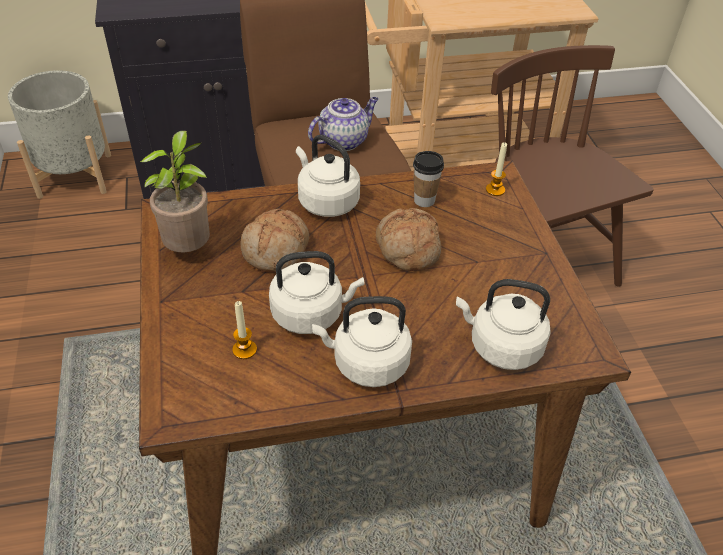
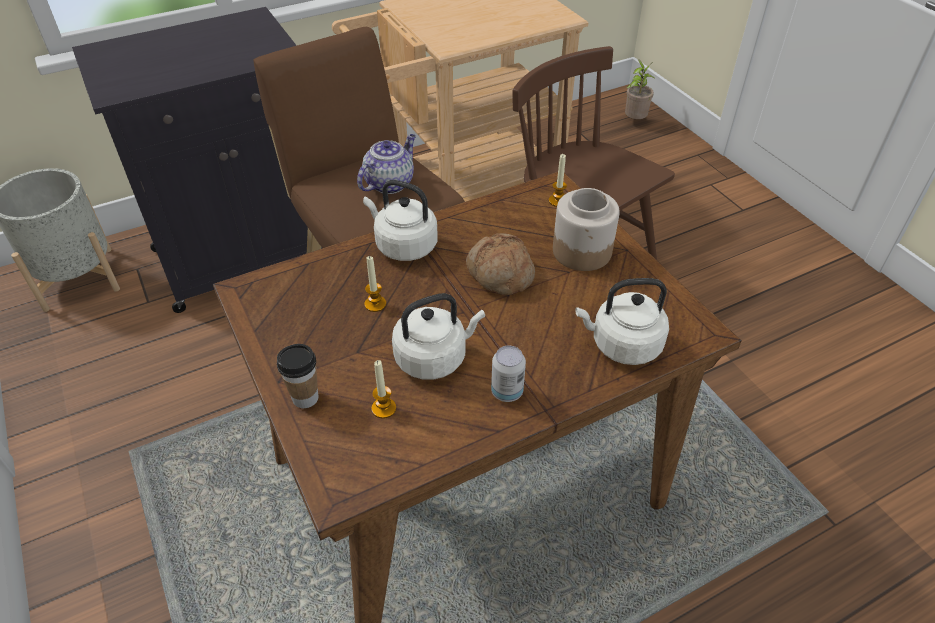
camera: 15 degrees left, 0 degrees up
potted plant [140,130,210,253] -> potted plant moved to [625,59,654,119]
bread [240,209,309,272] -> candle [364,256,386,312]
white kettle [312,296,412,387] -> can [491,345,526,402]
cup [413,151,444,207] -> cup moved to [277,344,318,408]
none -> jar [553,188,620,271]

